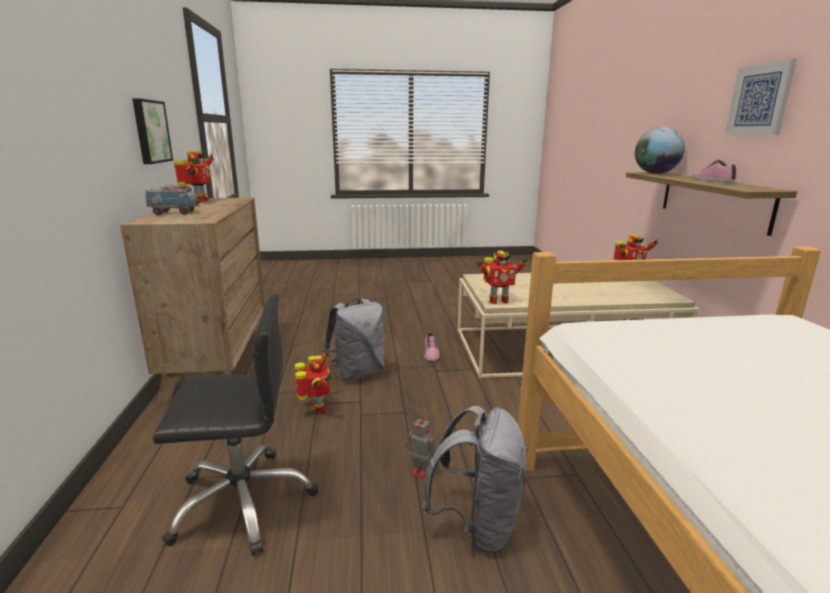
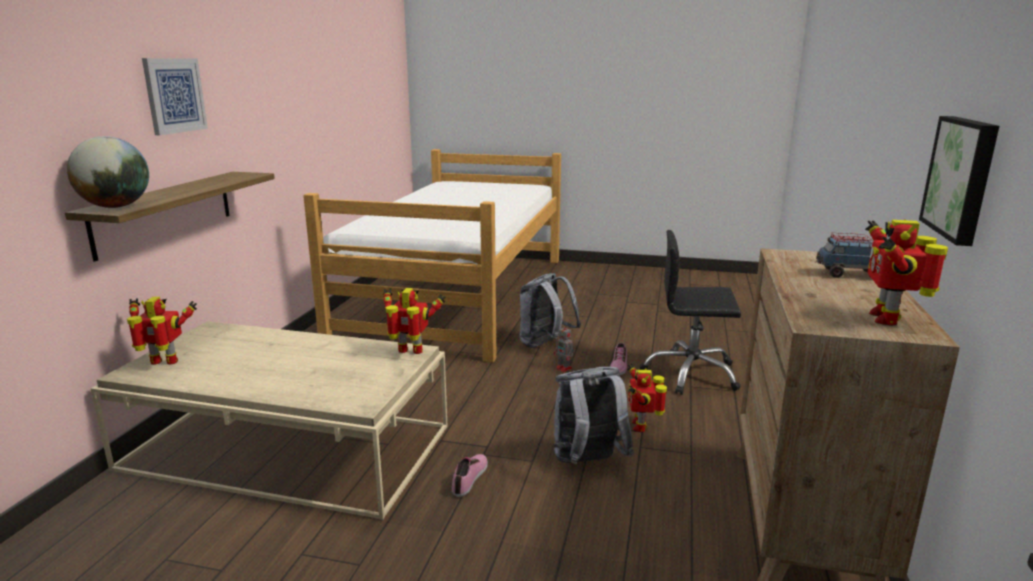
camera: 160 degrees left, 0 degrees up
shoe [693,160,736,183] -> shoe moved to [610,343,627,375]

